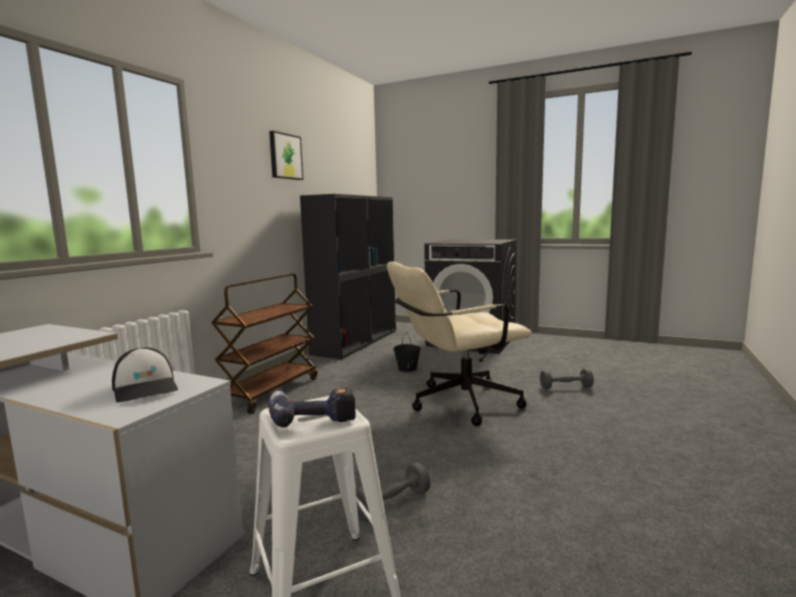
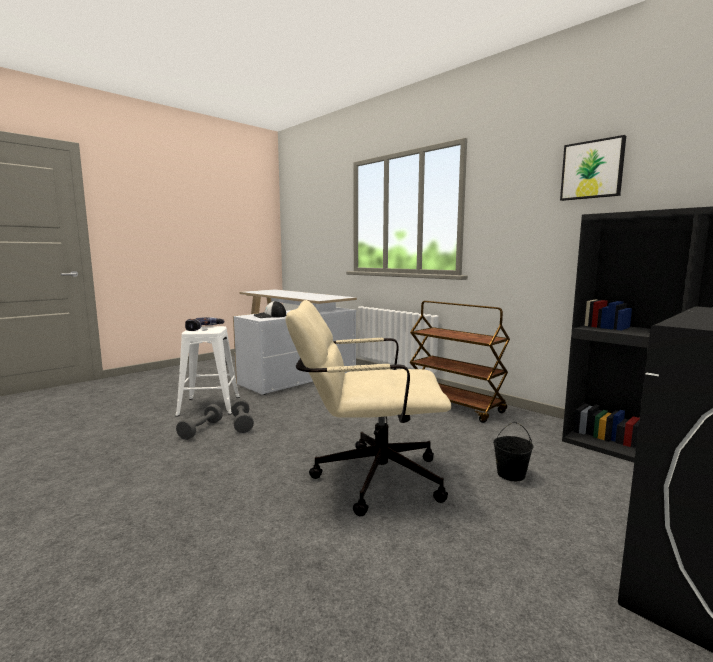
camera: 110 degrees right, 0 degrees up
beige office chair [387,261,532,426] -> beige office chair turned 90 degrees counterclockwise [285,300,452,516]
grey dumbbell [540,368,594,389] -> grey dumbbell moved to [176,404,223,440]

